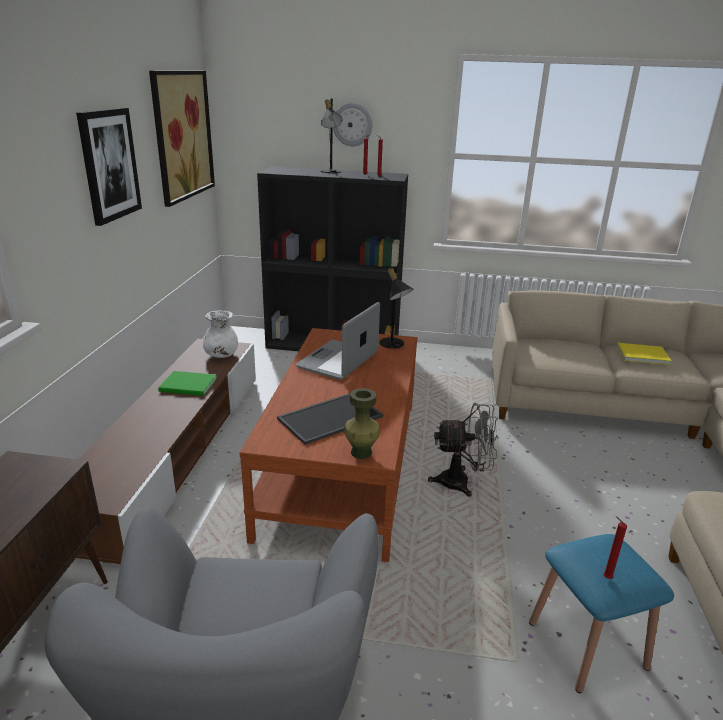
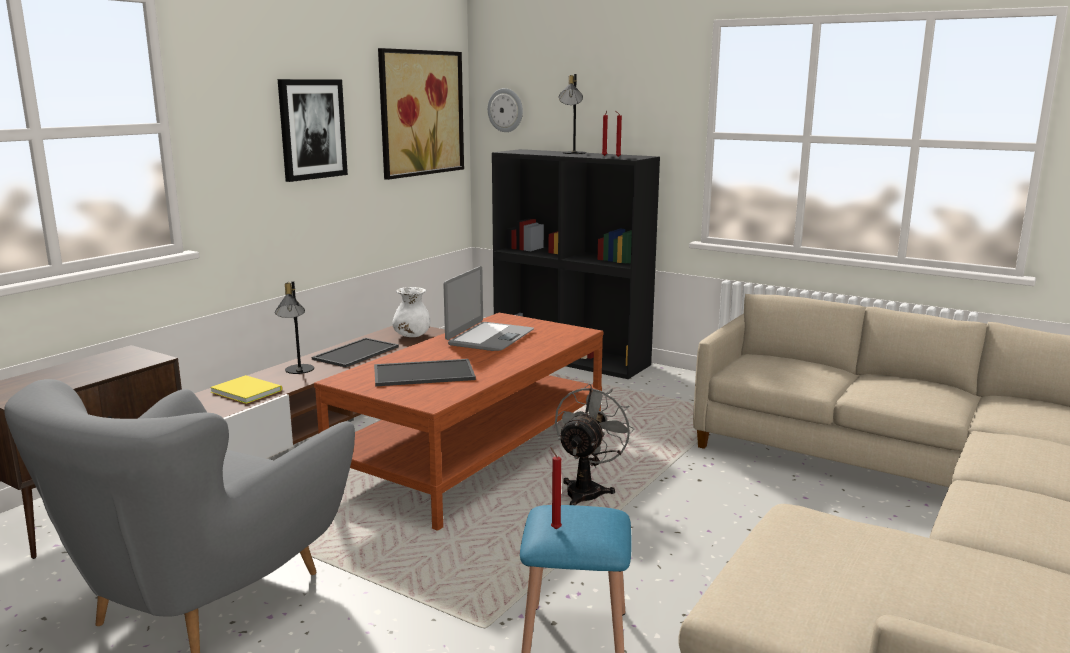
camera: 25 degrees right, 10 degrees down
green book [158,371,217,396] -> tray [312,338,399,367]
laptop [295,302,380,380] -> laptop turned 150 degrees clockwise [443,266,534,351]
wall clock [333,103,373,146] -> wall clock moved to [488,88,523,132]
green vase [344,388,380,459] -> none
black table lamp [380,266,413,349] -> black table lamp moved to [275,281,314,374]
grey fan [428,403,499,497] -> grey fan turned 90 degrees counterclockwise [555,383,634,505]
yellow book [617,343,671,365] -> yellow book moved to [210,375,282,404]

